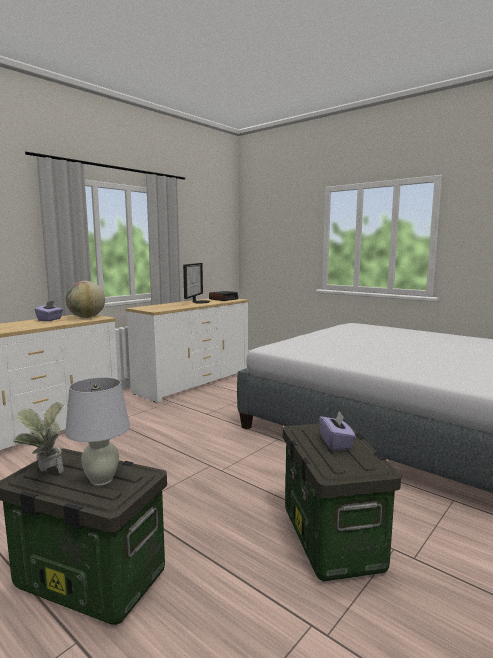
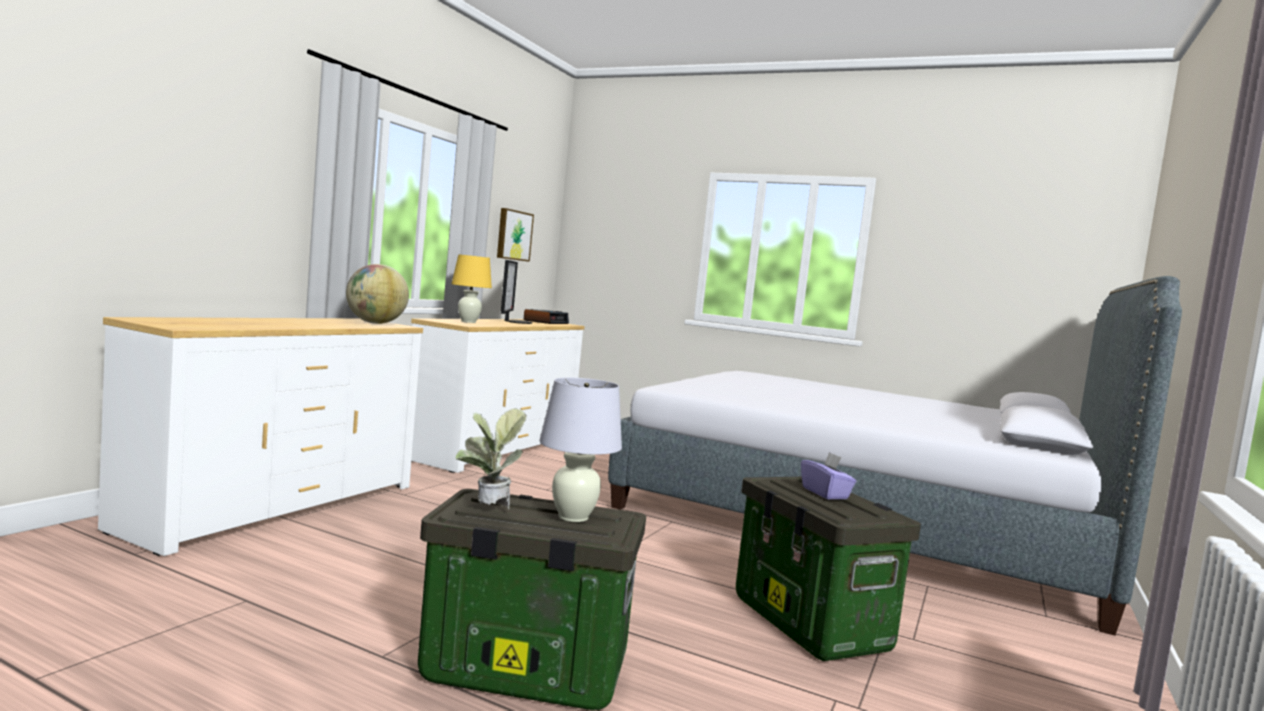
camera: 15 degrees left, 5 degrees down
purple tissue box [35,301,63,321] -> none
none -> yellow table lamp [451,254,492,323]
none -> picture [497,208,534,262]

